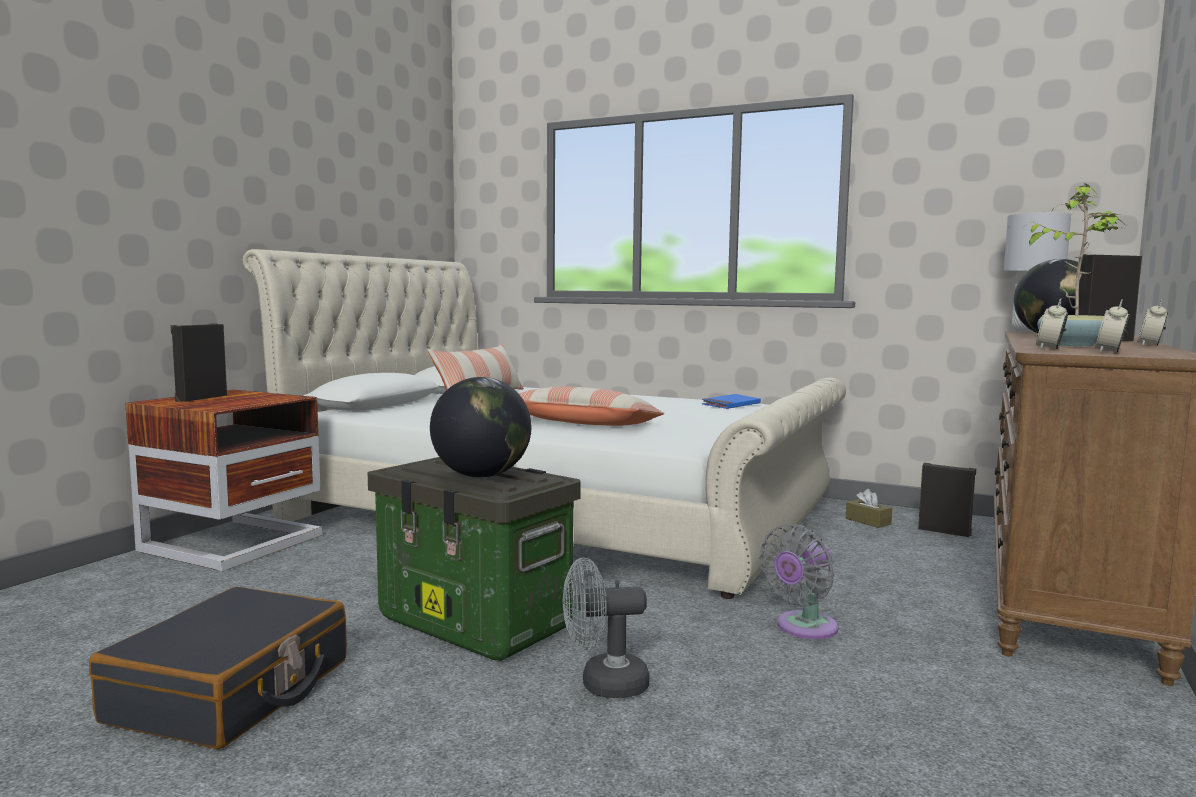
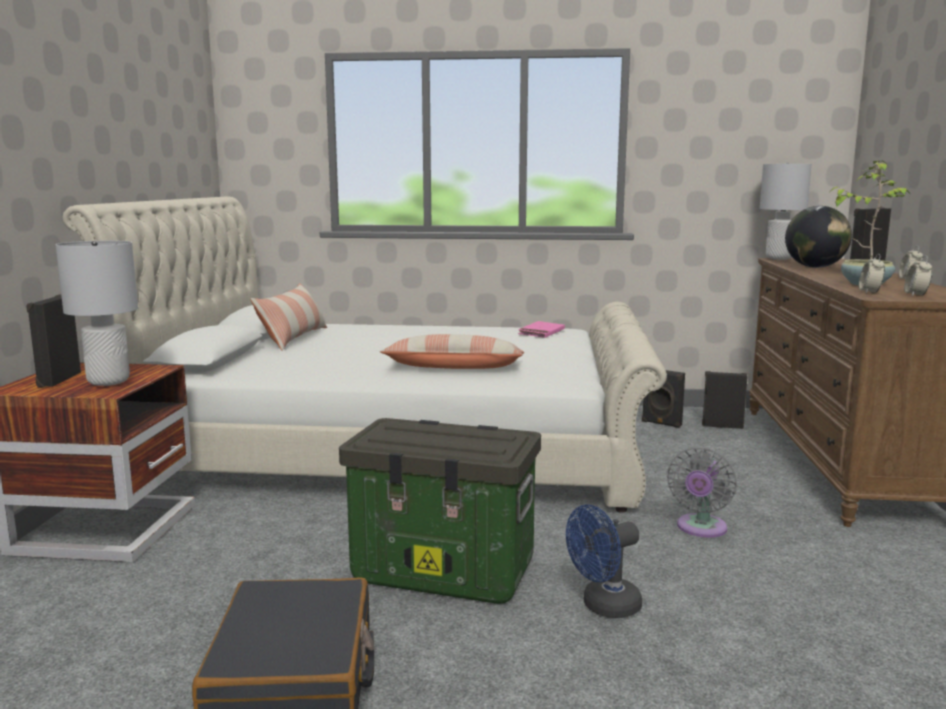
camera: 20 degrees left, 5 degrees up
globe [430,377,531,478] -> none
grey fan [563,558,649,698] -> blue fan [566,505,642,618]
blue book [702,394,761,409] -> pink book [518,321,565,338]
brown tissue box [846,489,892,528] -> black speaker [642,370,685,428]
none -> grey table lamp [56,240,138,386]

